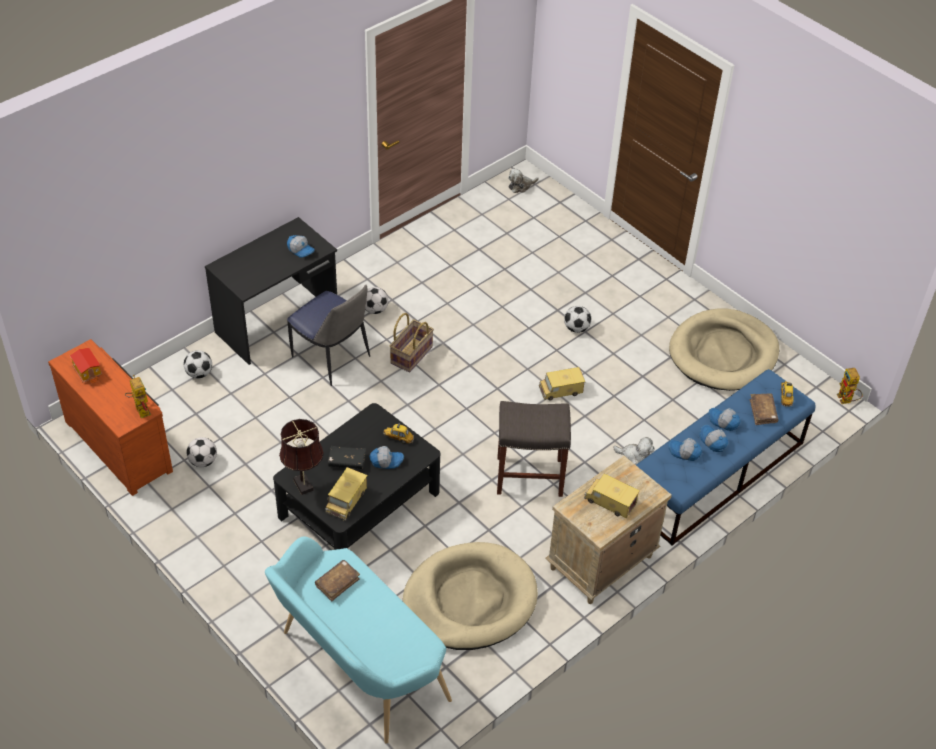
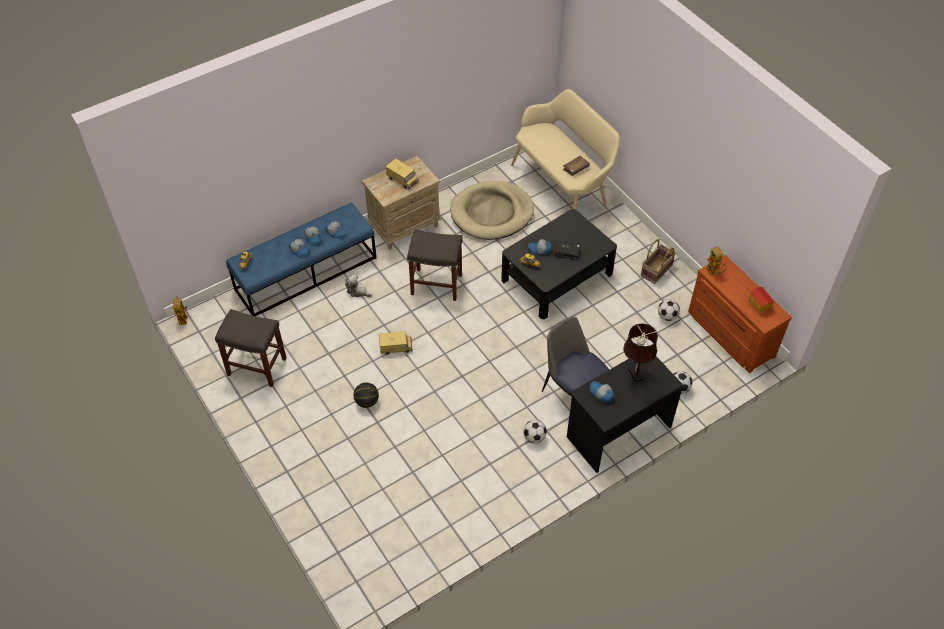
camera: 170 degrees left, 5 degrees up
turquoise bench [265,536,452,744] -> beige bench [511,89,620,209]
brown table lamp [279,419,324,495] -> brown table lamp moved to [623,323,658,382]
toy truck [325,467,368,521] -> none
basket [390,313,434,372] -> basket moved to [641,239,676,284]
plush toy [508,168,539,193] -> none
football [564,306,591,333] -> basketball [353,383,379,408]
beige dog bed [669,308,779,391] -> grey stool [215,309,287,387]
brown book [750,393,779,425] -> none

